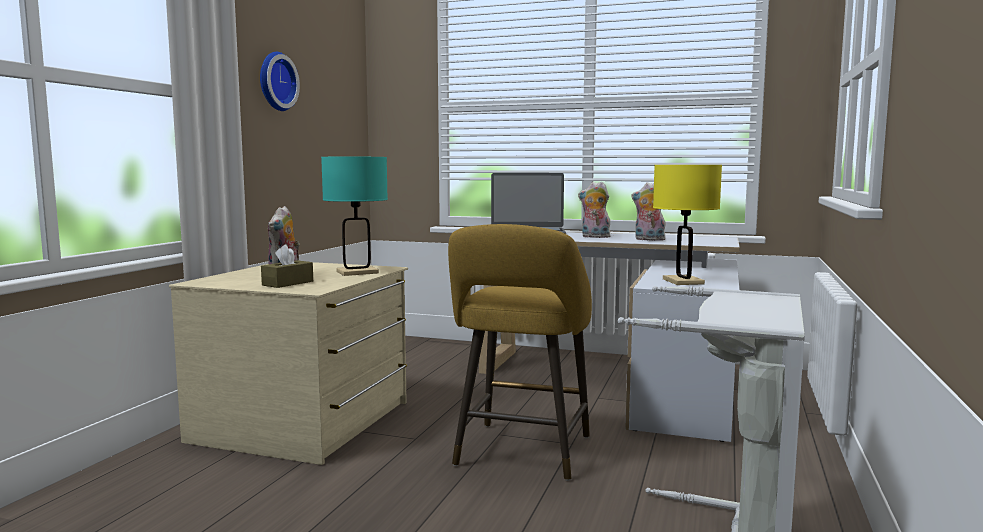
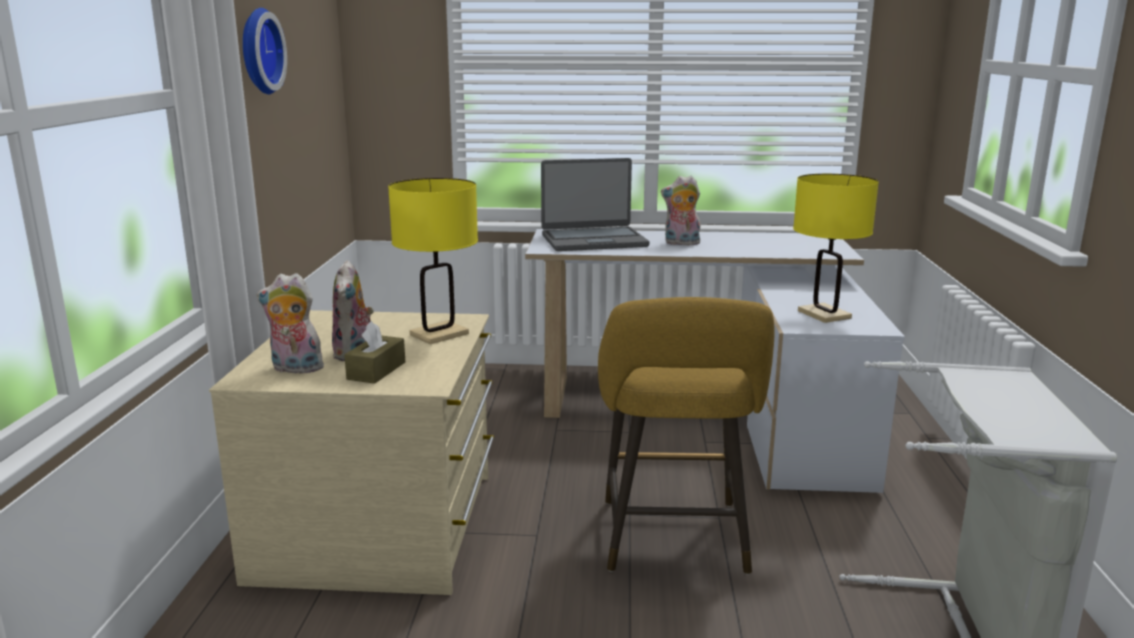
camera: 15 degrees left, 10 degrees up
turquoise table lamp [321,157,388,276] -> yellow table lamp [388,178,478,344]
plush toy [631,183,666,241] -> plush toy moved to [257,273,326,373]

